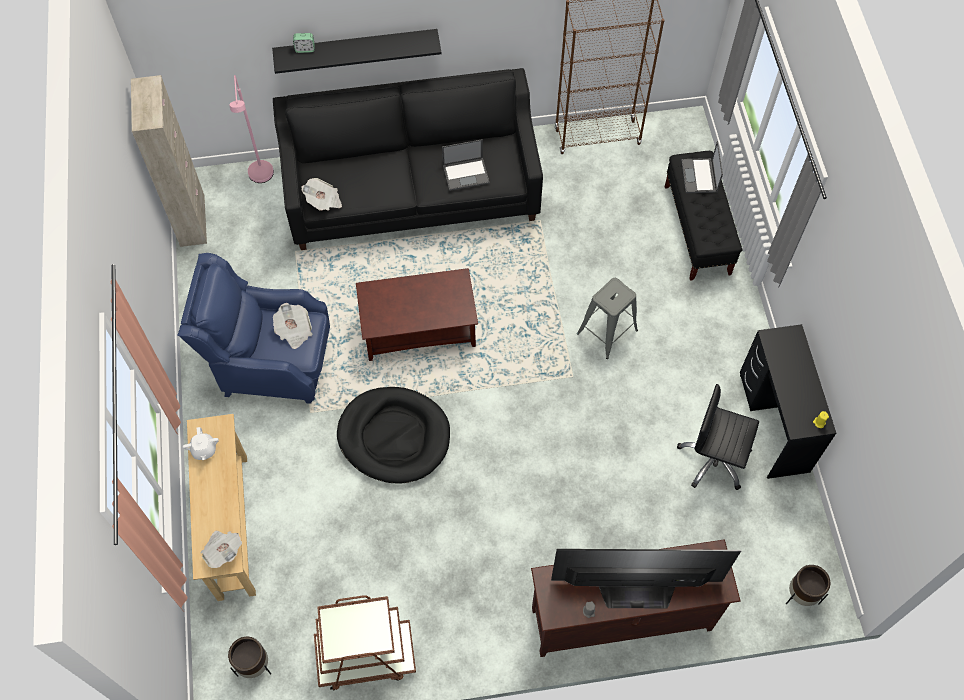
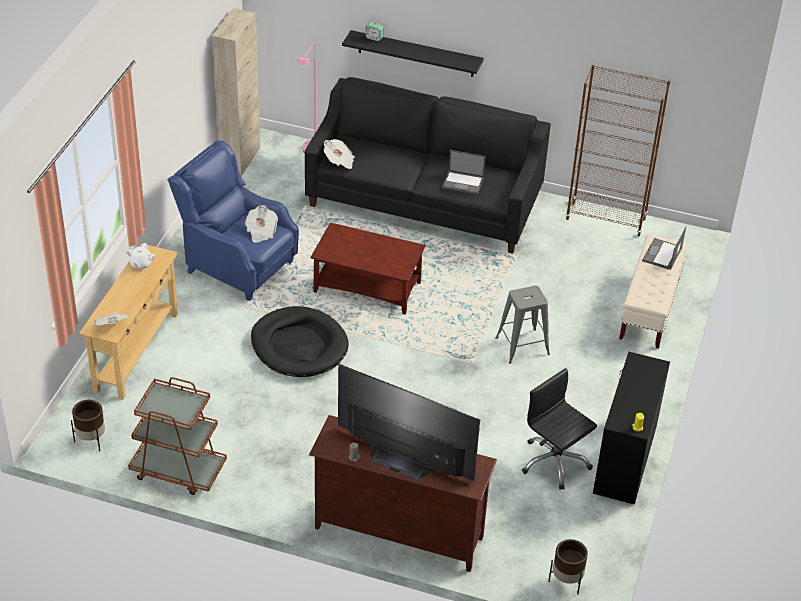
camera: 25 degrees right, 20 degrees down
black bench [665,151,742,281] -> beige bench [619,235,688,349]

